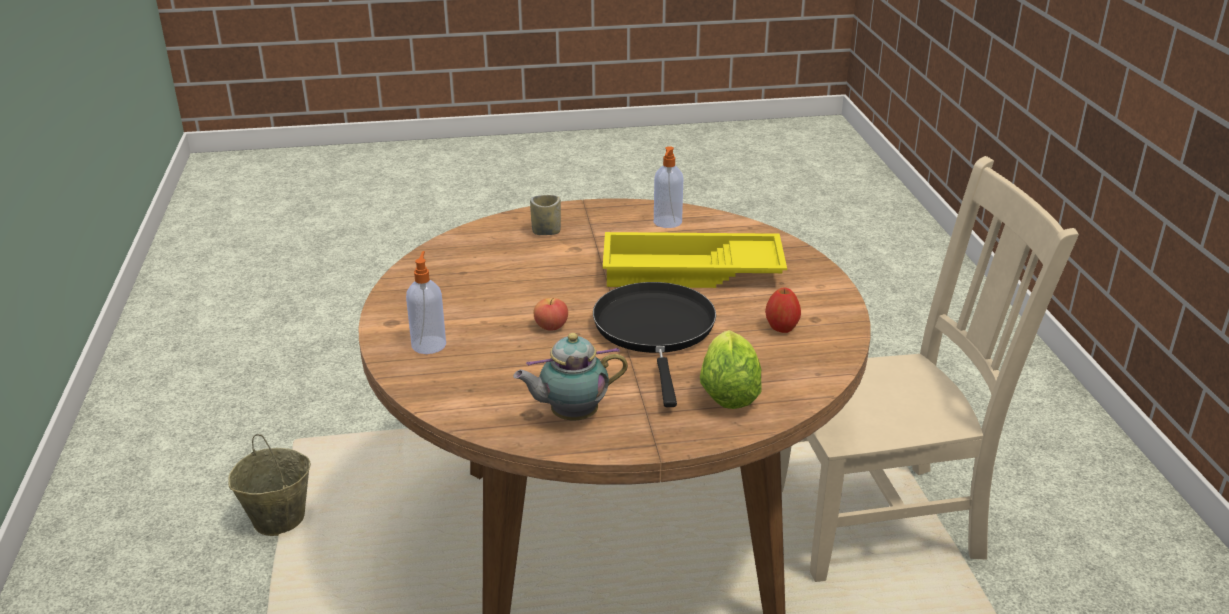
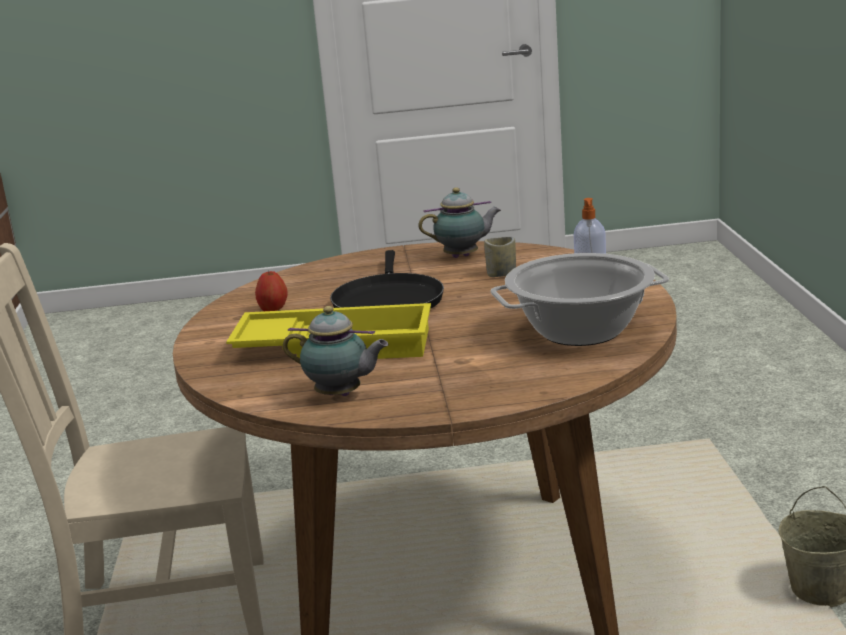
camera: 175 degrees left, 10 degrees down
cup [530,195,561,235] -> cup moved to [484,237,516,277]
apple [533,297,568,331] -> none
soap dispenser [654,146,683,228] -> teapot [283,306,389,396]
lettuce [700,330,762,409] -> none
none -> cooking pot [490,253,669,346]

